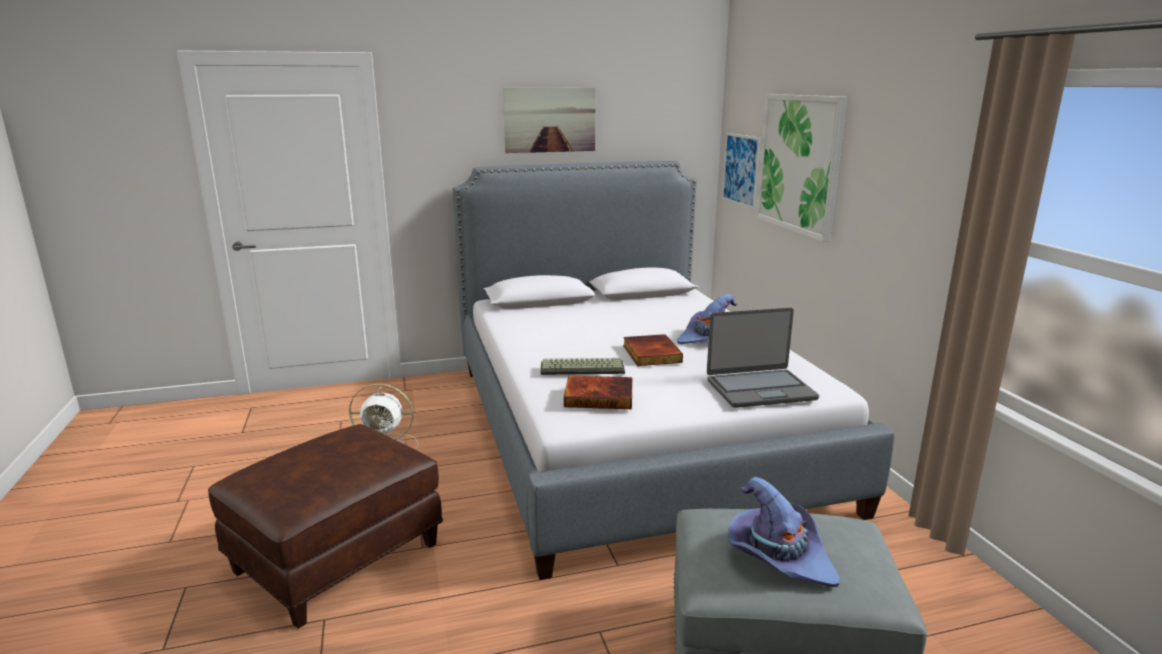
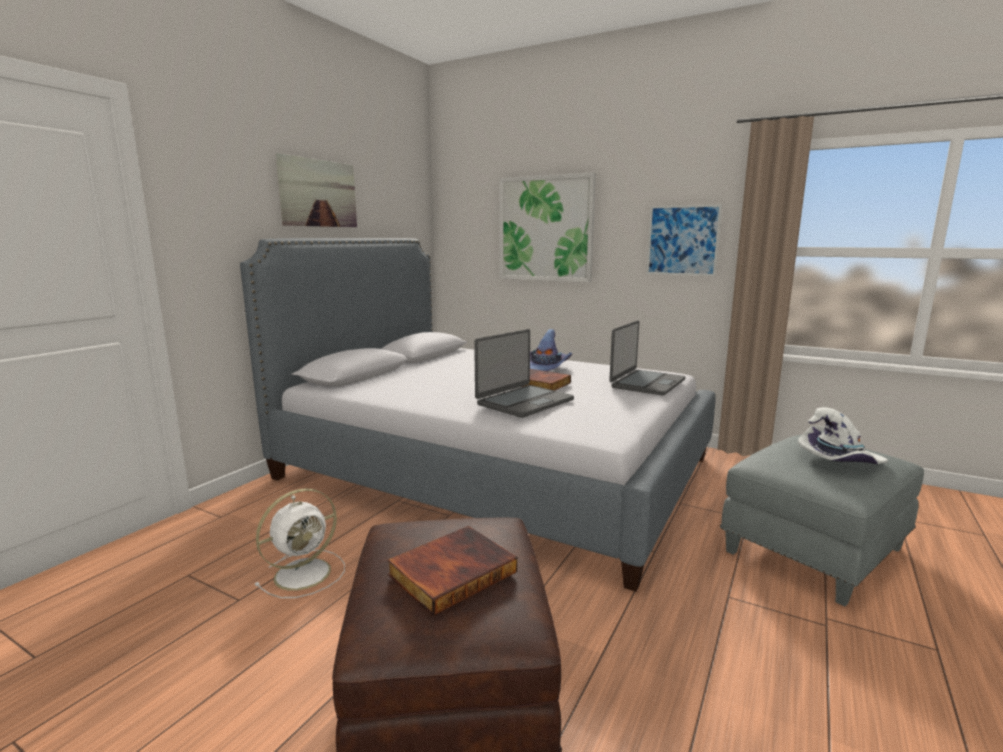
camera: 45 degrees left, 5 degrees down
keyboard [541,358,625,375] -> laptop [474,329,574,418]
book [564,375,632,409] -> book moved to [387,526,517,616]
picture [722,133,761,209] -> picture moved to [646,204,722,276]
purple hat [728,477,840,587] -> white hat [798,407,888,464]

